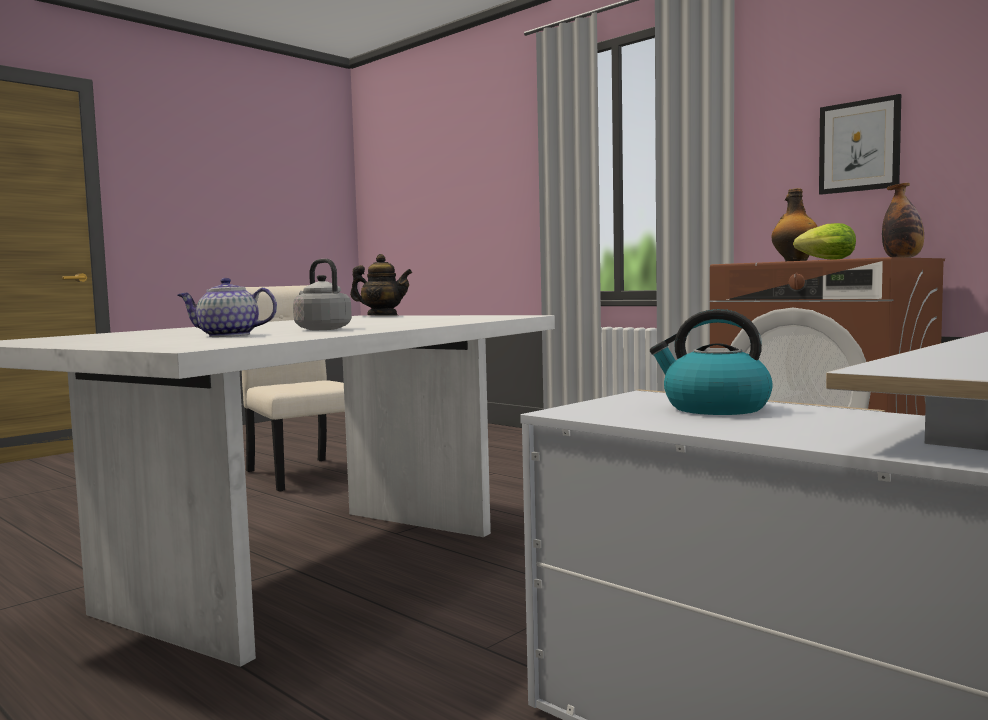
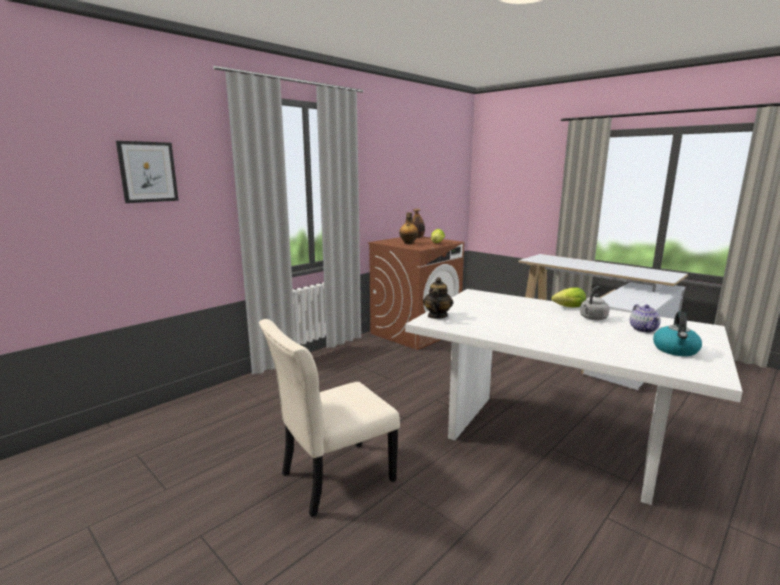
camera: 90 degrees left, 10 degrees up
kettle [650,309,773,415] -> kettle moved to [653,311,702,356]
picture [819,94,901,195] -> picture moved to [116,141,179,203]
none -> lettuce [552,287,586,308]

